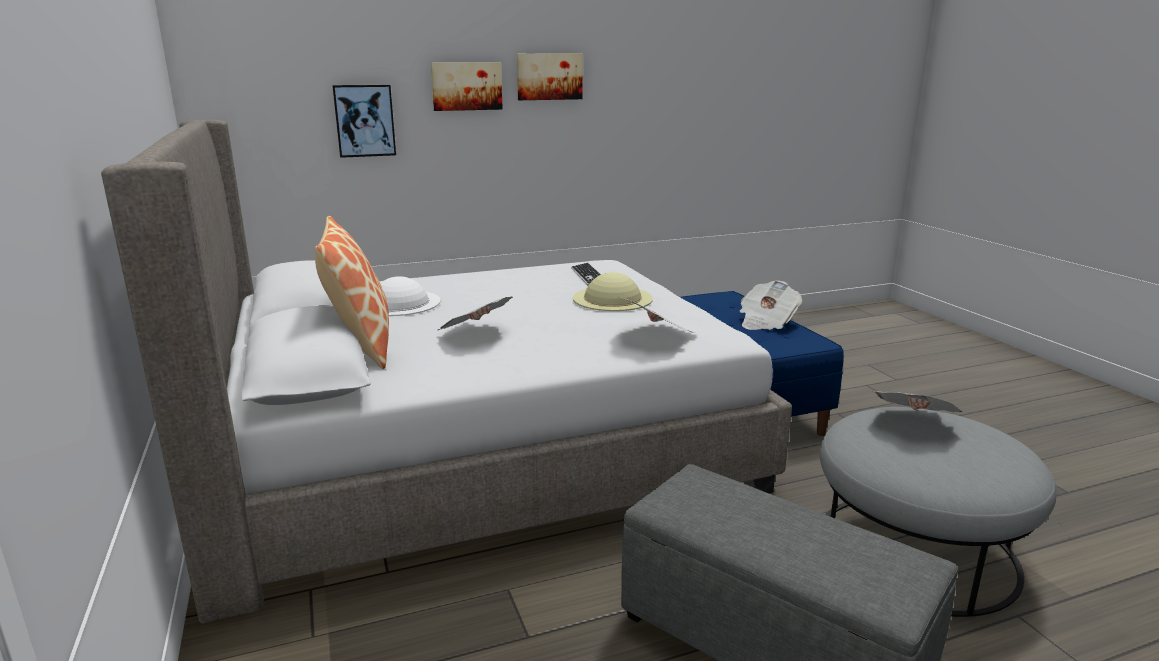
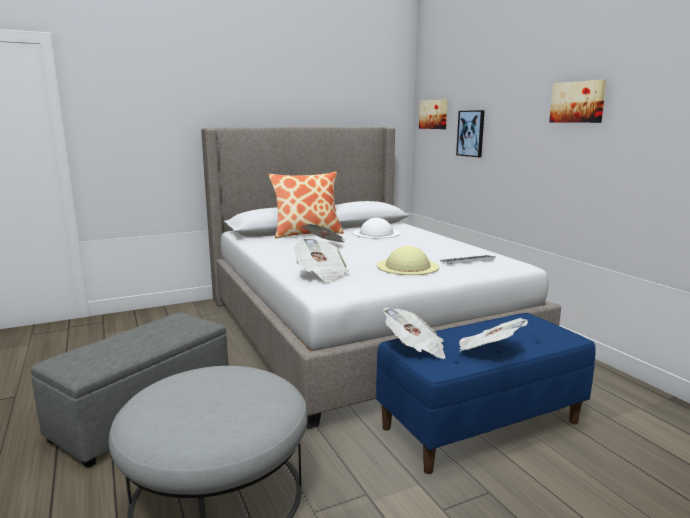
camera: 85 degrees right, 5 degrees down
picture [431,62,503,111] -> picture moved to [419,100,447,129]
newspaper [873,391,962,413] -> newspaper moved to [383,308,445,359]

